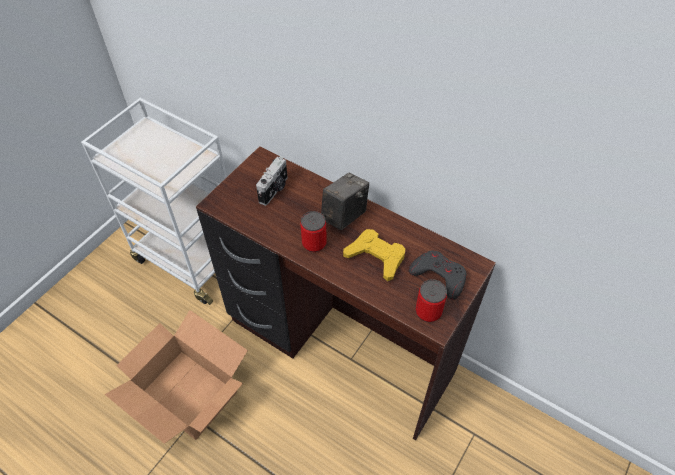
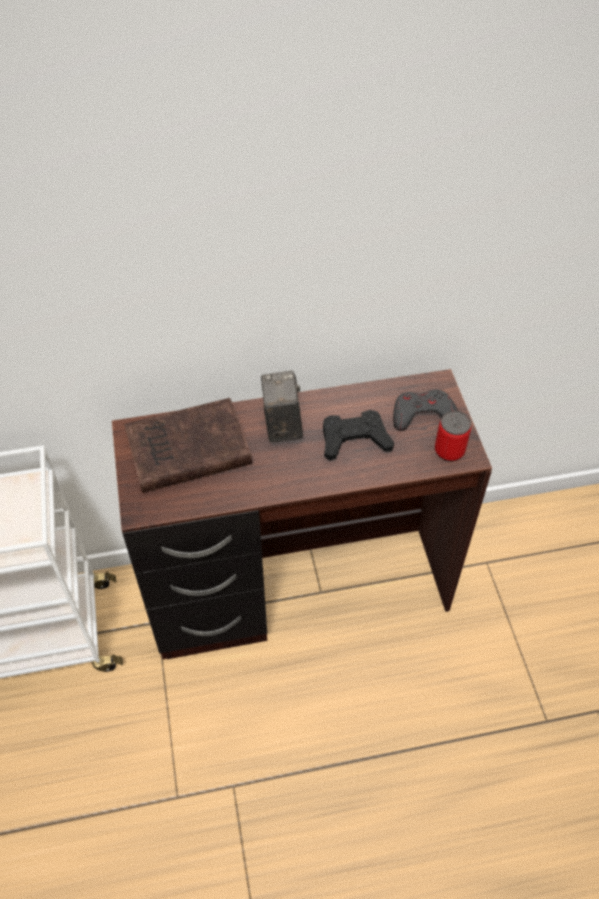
camera: 45 degrees left, 0 degrees up
cardboard box [105,310,248,444] -> none
camera [256,156,288,206] -> brown book [124,398,252,493]
can [301,211,327,252] -> none
yellow game controller [343,229,405,281] -> black game controller [323,410,394,461]

